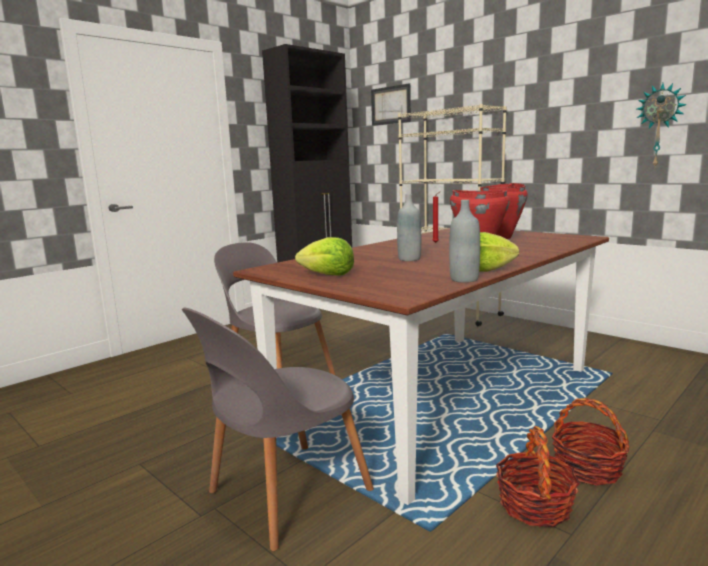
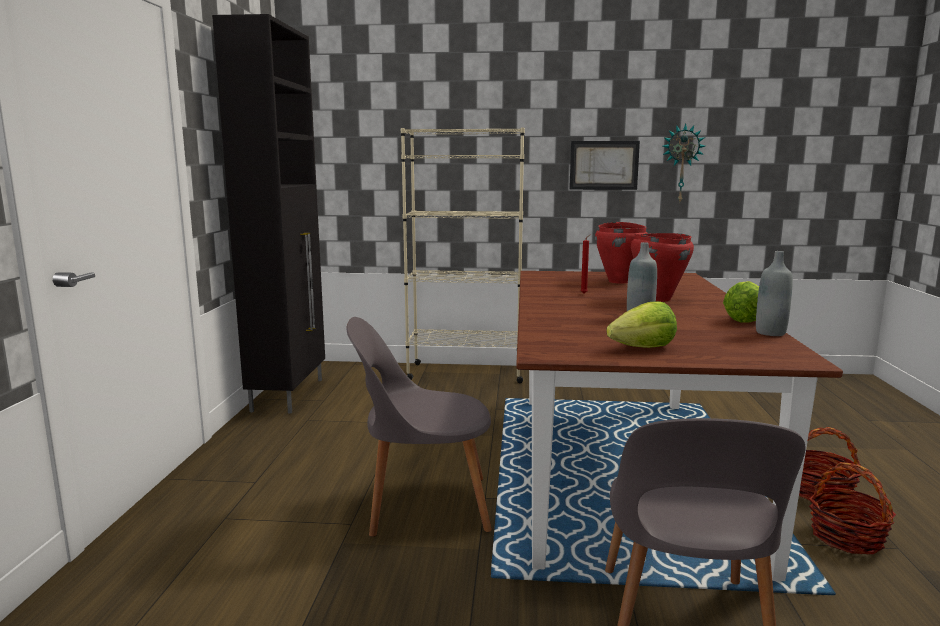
camera: 40 degrees left, 0 degrees up
picture [371,83,411,126] -> picture moved to [569,141,640,190]

